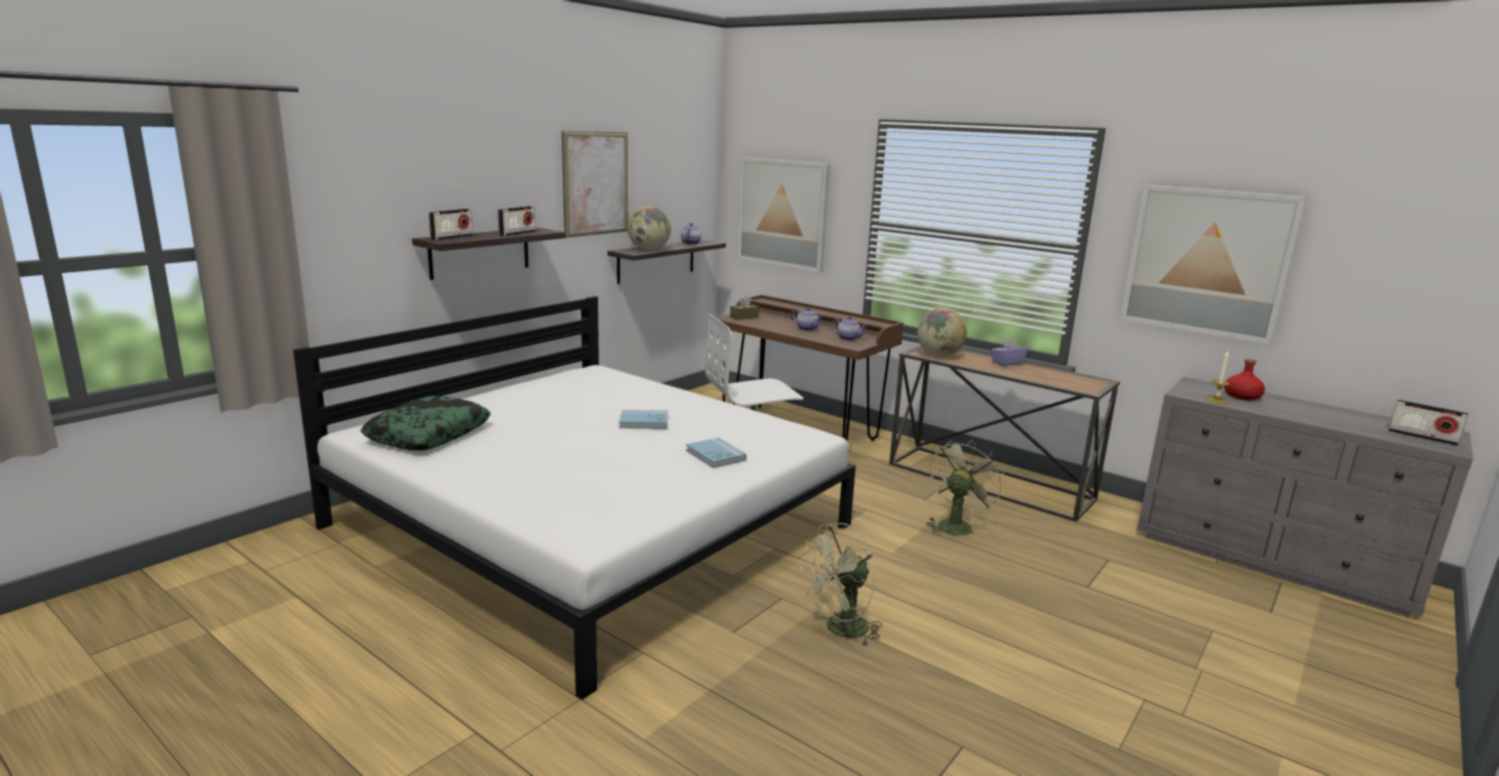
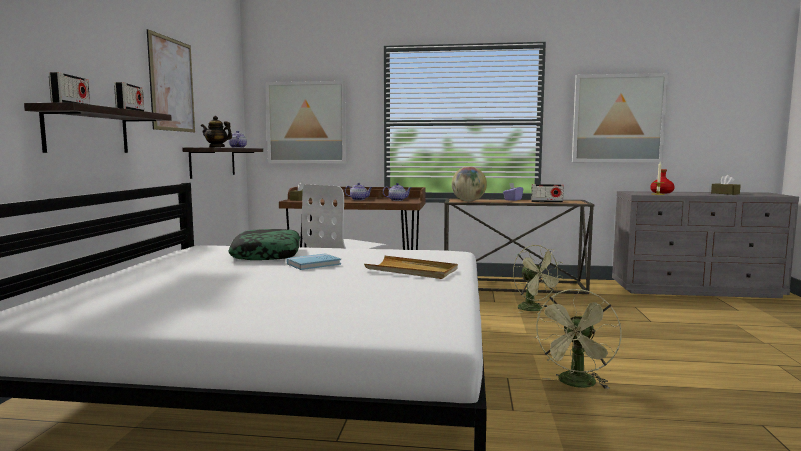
camera: 30 degrees left, 10 degrees down
pillow [360,396,491,450] -> pillow moved to [228,229,300,260]
globe [627,206,671,250] -> teapot [201,116,232,147]
blue book [686,437,747,468] -> beige tray [364,256,458,279]
green fan [926,440,1005,535] -> green fan turned 150 degrees clockwise [513,245,564,313]
radio [1388,400,1468,446] -> radio moved to [531,184,564,202]
none -> brown tissue box [711,175,741,195]

